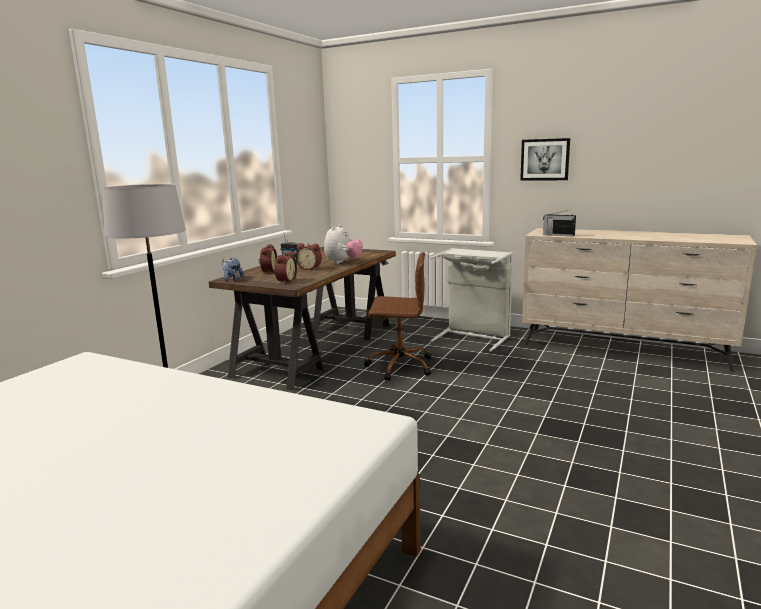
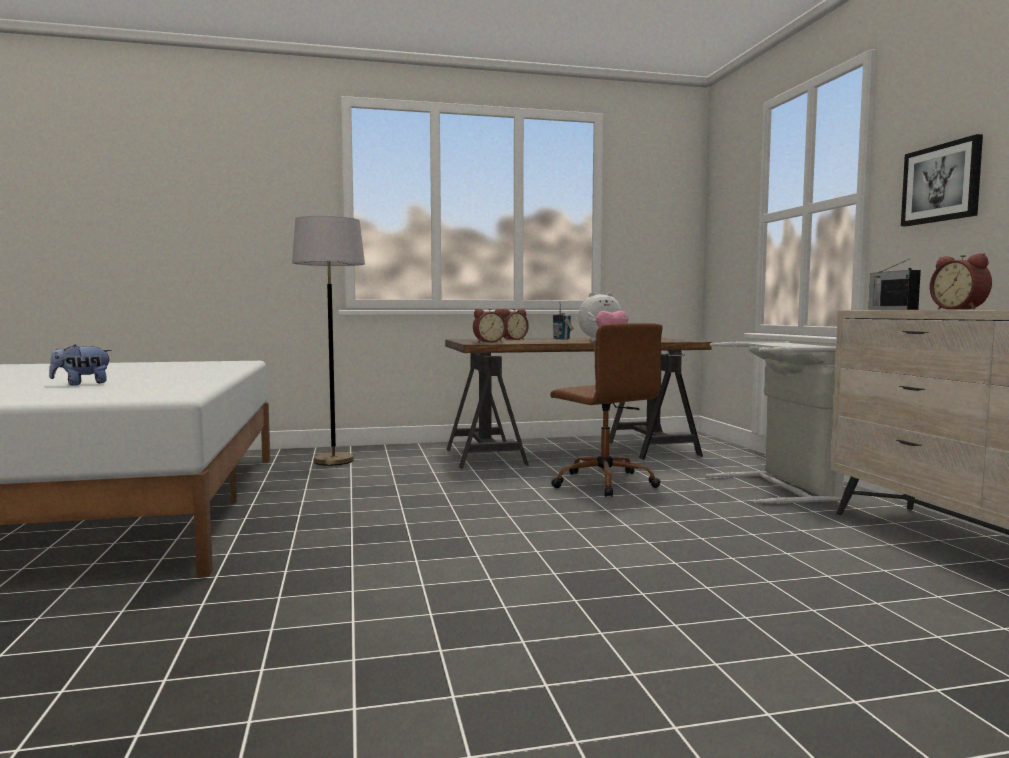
camera: 50 degrees right, 10 degrees down
plush toy [222,258,244,281] -> plush toy moved to [49,345,112,386]
alarm clock [296,243,322,270] -> alarm clock moved to [930,253,992,310]

